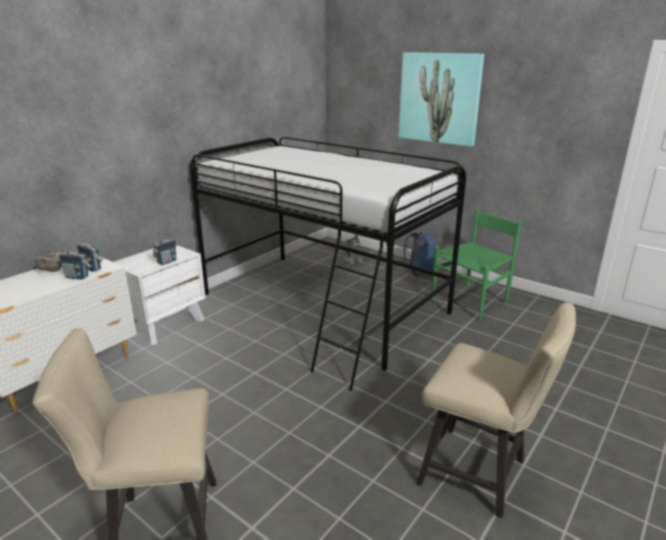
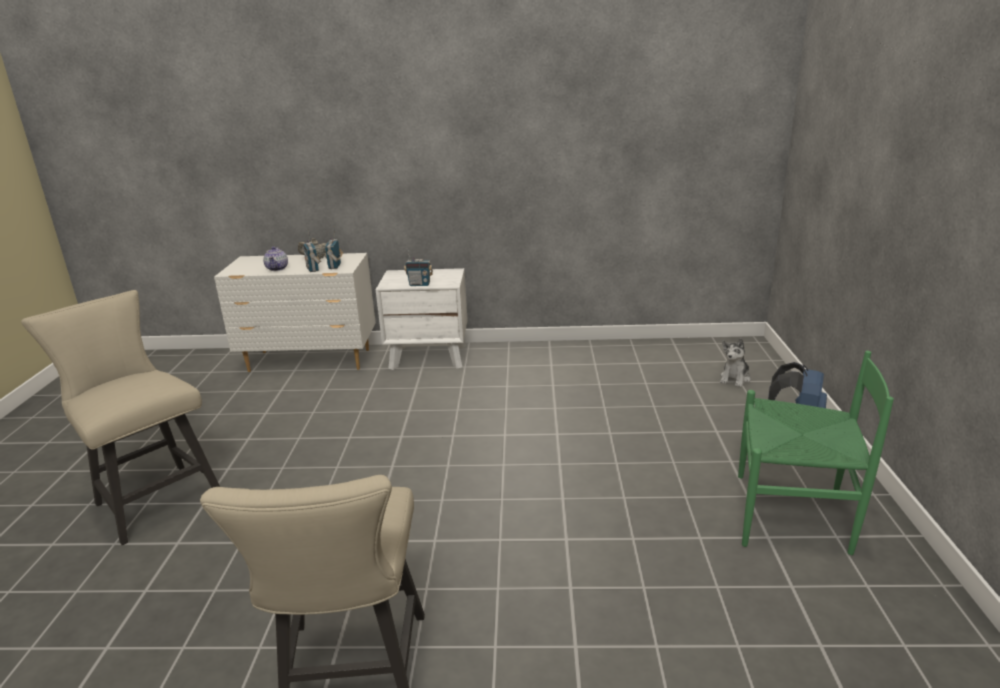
camera: 55 degrees right, 0 degrees up
black bed [190,137,466,391] -> none
picture [399,52,484,147] -> none
none -> teapot [263,247,288,271]

